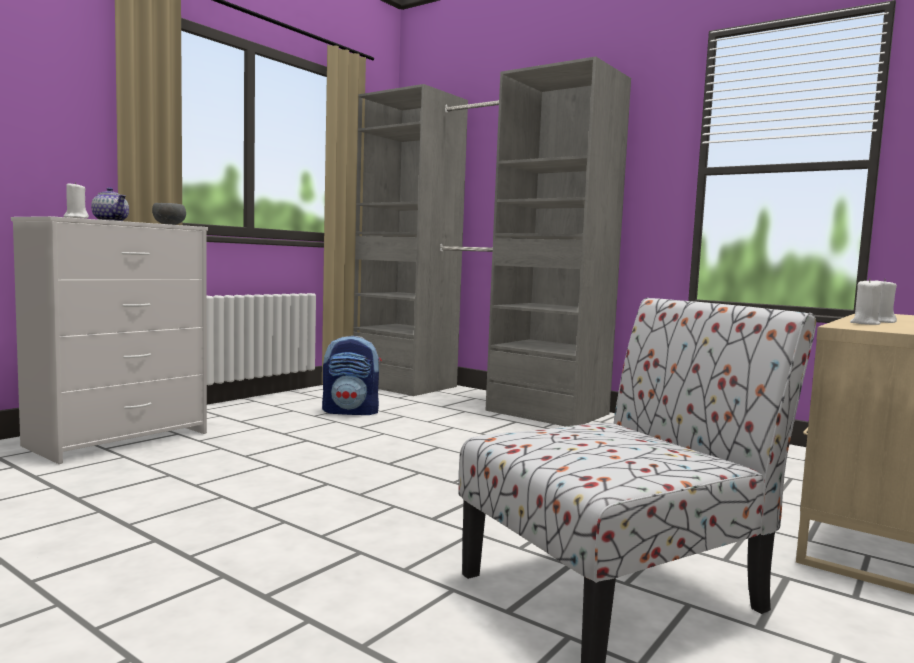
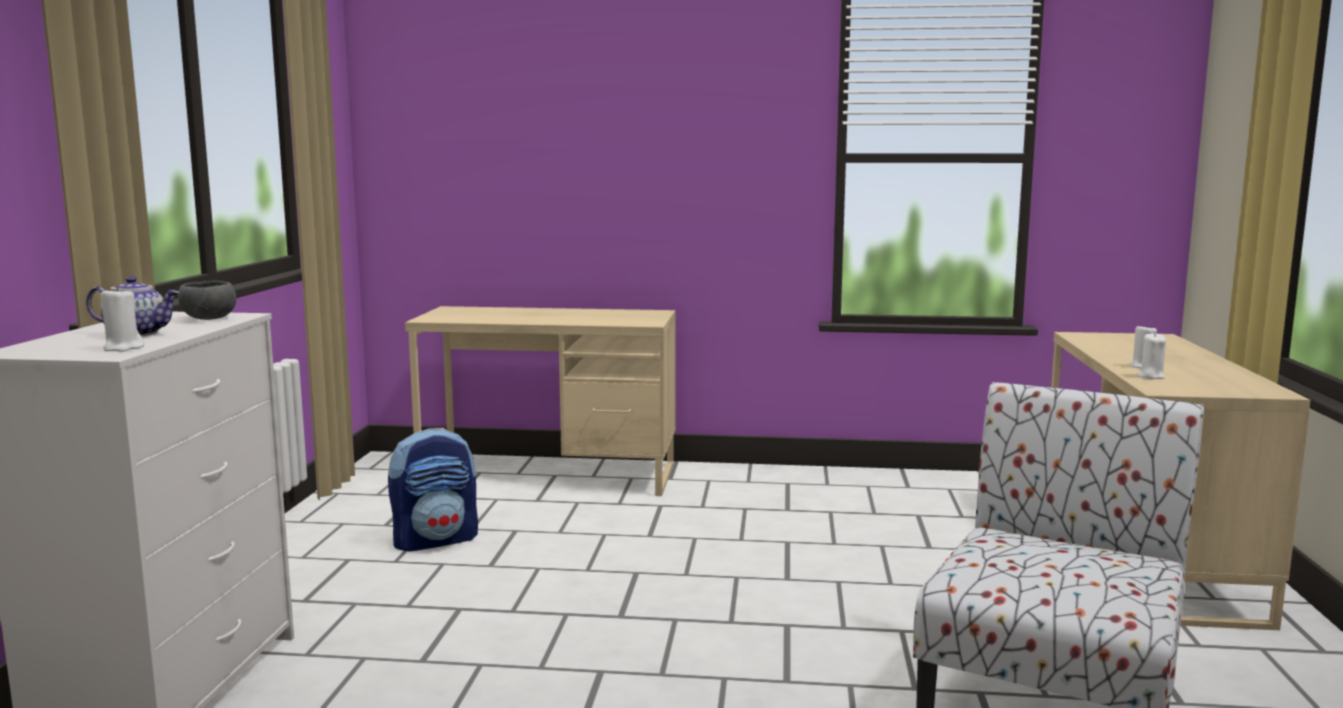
camera: 30 degrees left, 5 degrees up
grey wardrobe [353,56,631,427] -> beige desk [405,306,676,496]

